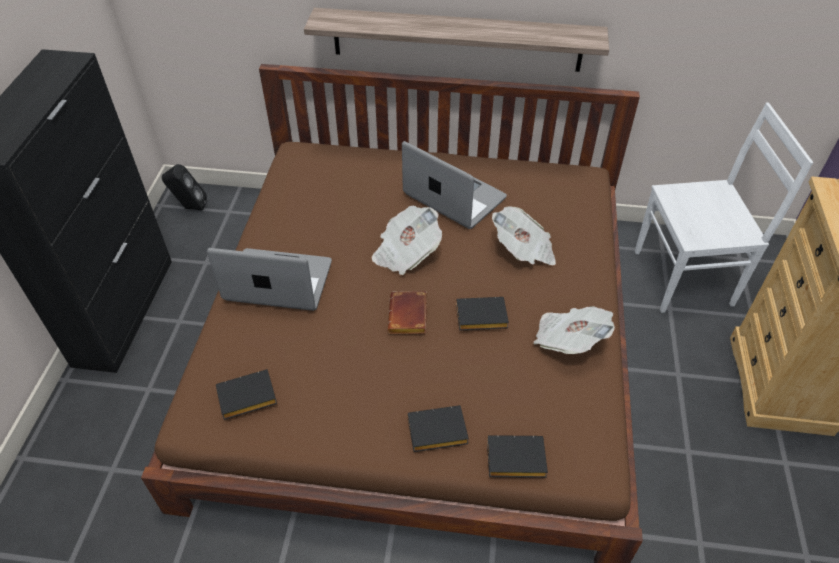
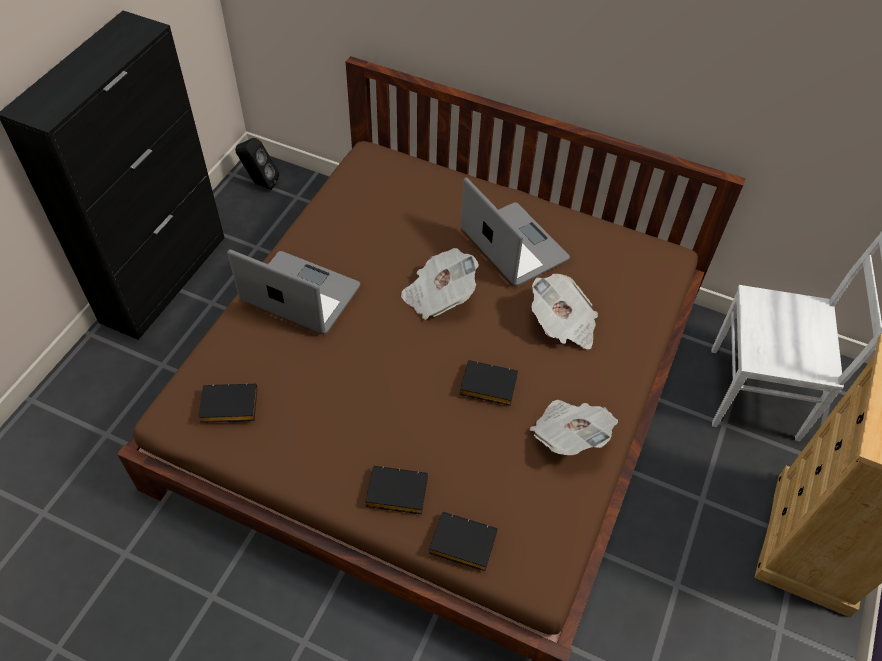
camera: 15 degrees right, 5 degrees up
shelf [304,8,609,72] -> none
brown book [388,291,427,334] -> none

